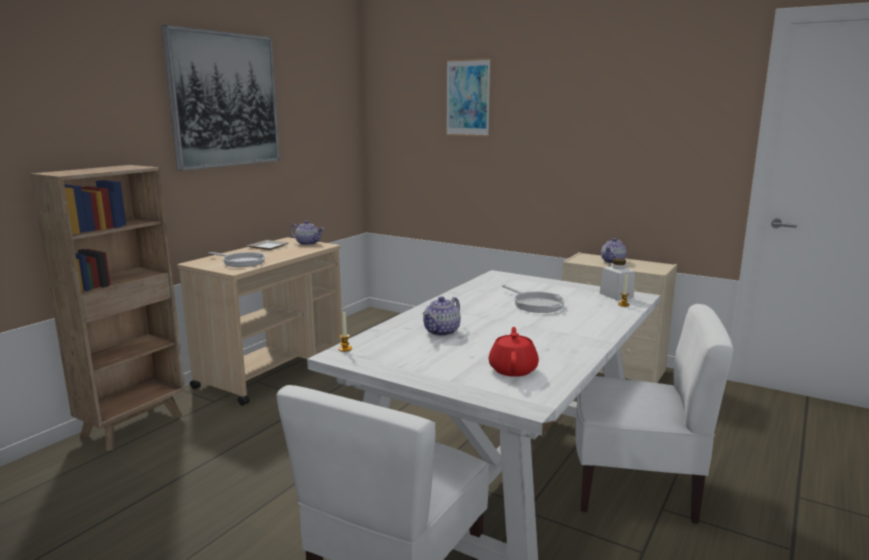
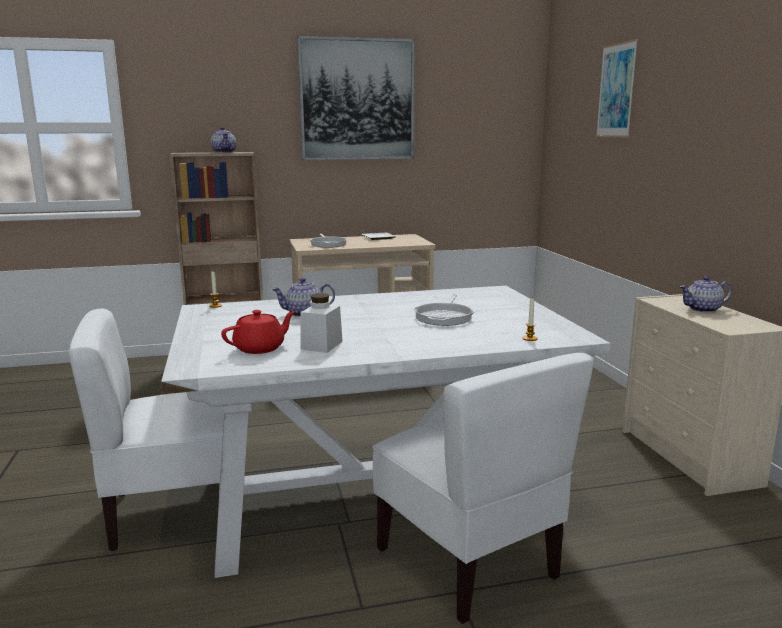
camera: 45 degrees right, 0 degrees up
teapot [290,221,324,245] -> teapot moved to [211,127,236,153]
white jar [600,258,635,301] -> white jar moved to [300,293,343,353]

